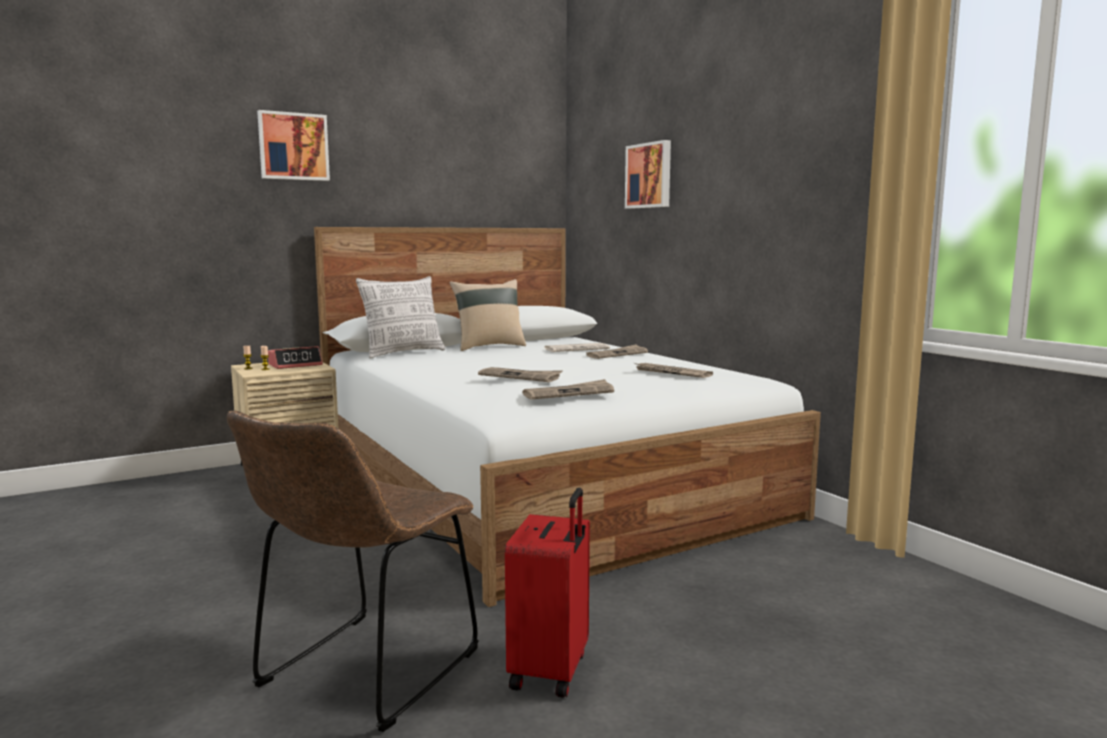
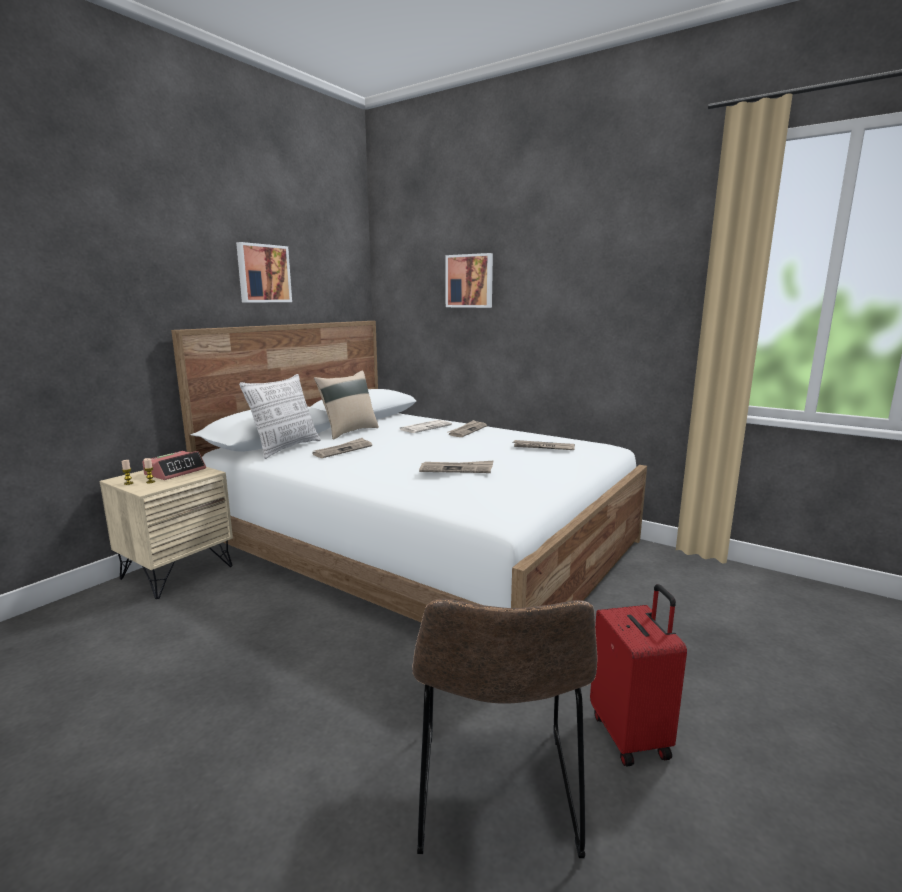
camera: 25 degrees left, 5 degrees up
picture [257,110,330,181] -> picture moved to [236,242,292,303]
newspaper [522,379,614,400] -> newspaper moved to [312,438,372,458]

